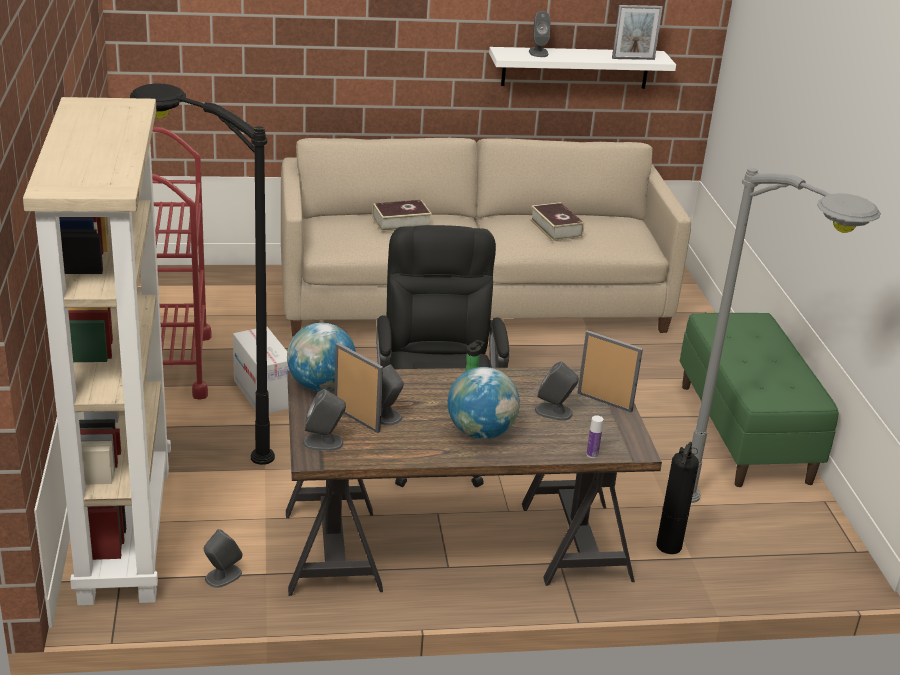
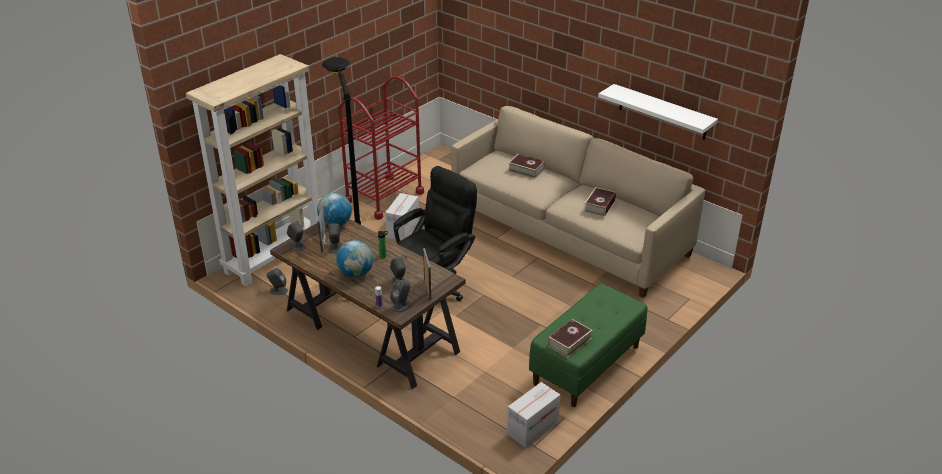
camera: 50 degrees right, 5 degrees up
grey speaker [529,11,551,57] -> grey speaker moved to [390,280,412,312]
picture frame [612,5,663,60] -> none
fire extinguisher [657,442,699,554] -> none
grey floor lamp [691,168,881,503] -> none
none -> cardboard box [507,382,560,448]
none -> book [548,319,593,358]

